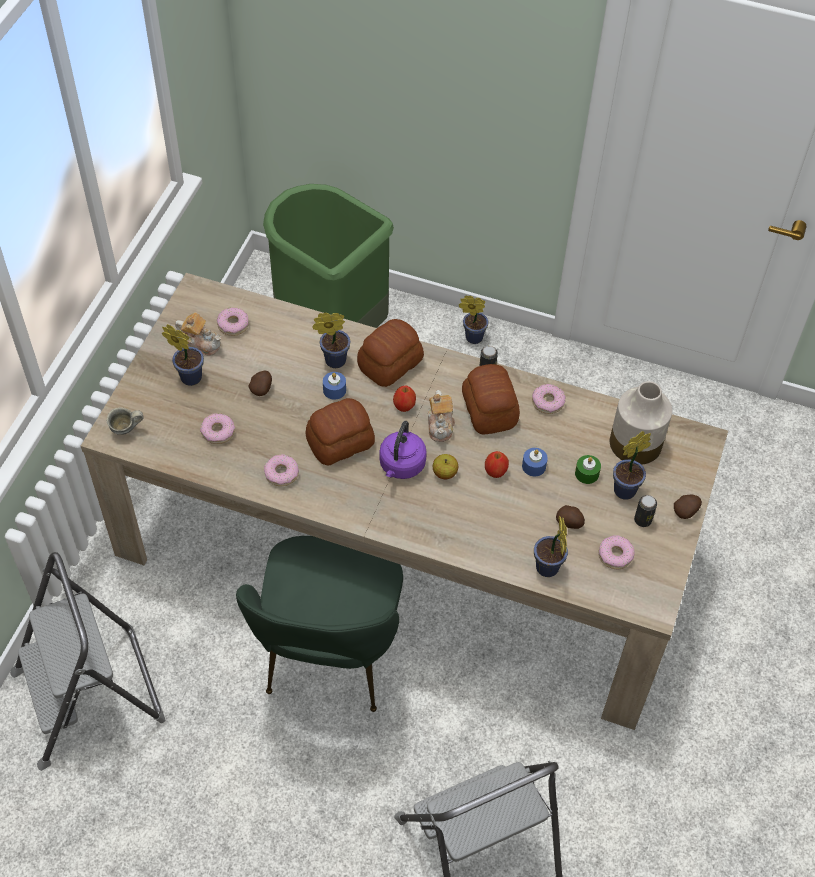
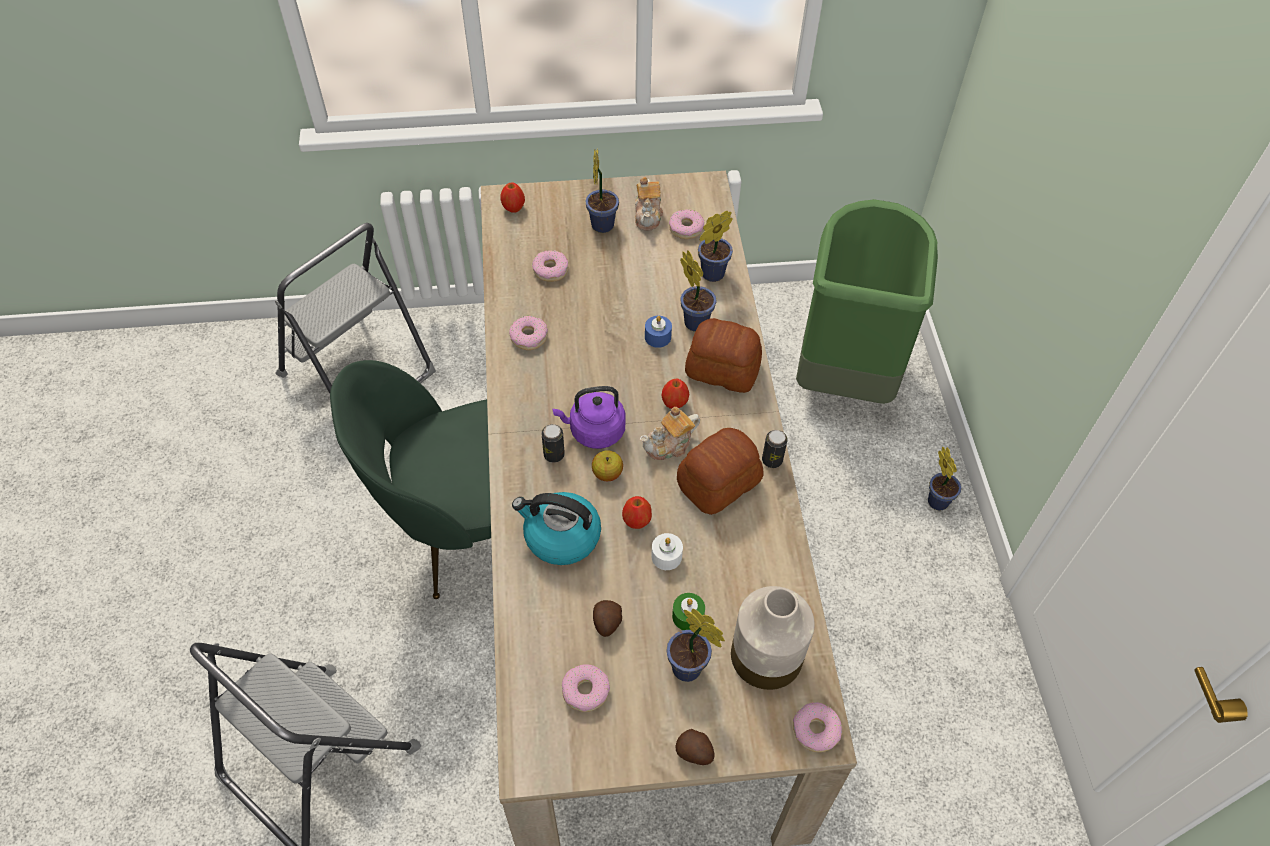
camera: 65 degrees right, 0 degrees up
grey mug [107,408,143,435] -> apple [500,182,525,213]
potato [248,371,272,396] -> none
bread [305,398,375,466] -> none
blue candle [522,448,548,477] -> white candle [651,533,683,570]
donut [532,384,566,414] -> donut moved to [793,702,842,752]
potted plant [534,515,568,577] -> potted plant moved to [698,211,733,282]
can [634,495,657,527] -> can moved to [541,424,565,463]
none -> kettle [512,492,601,565]

